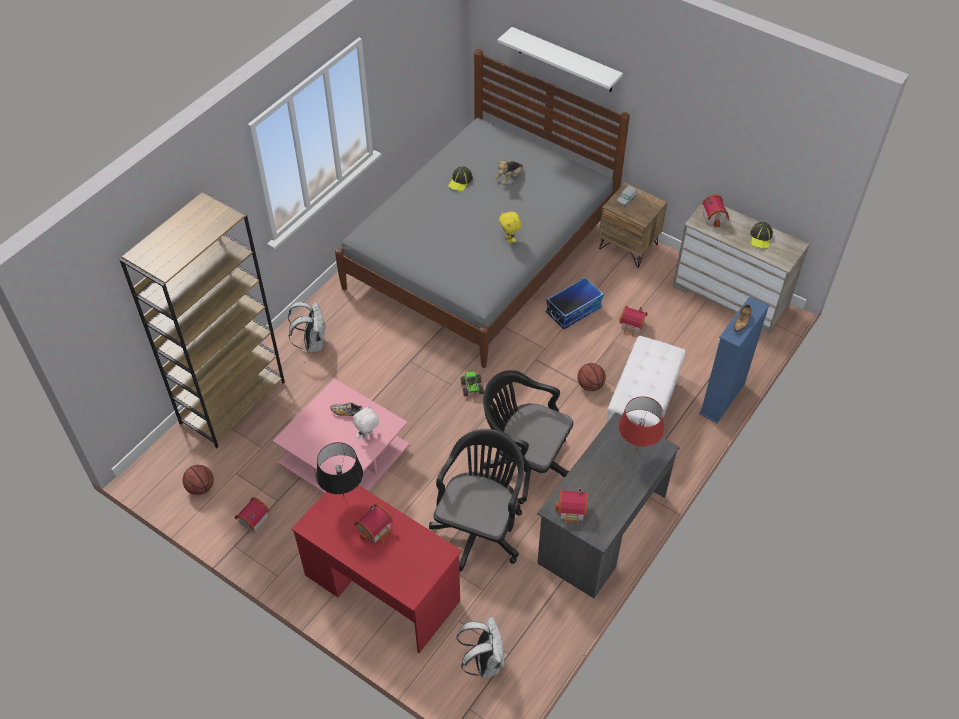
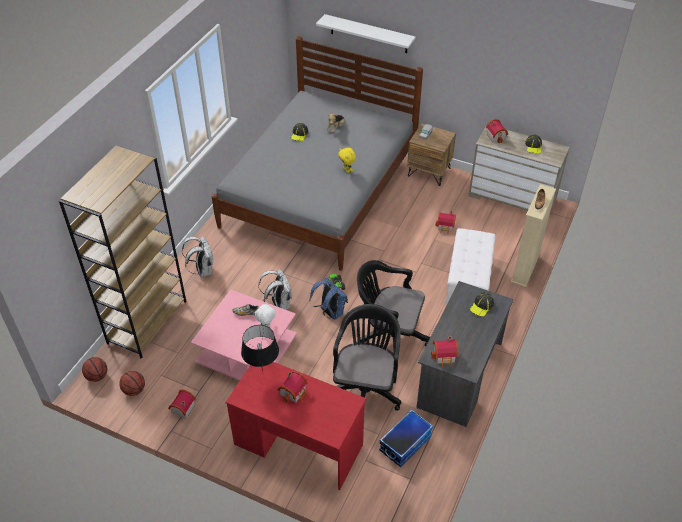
camera: 10 degrees left, 5 degrees down
white backpack [457,617,504,678] -> white backpack moved to [258,269,292,310]
storage box [546,277,604,329] -> storage box moved to [379,409,433,467]
basketball [577,363,606,391] -> basketball moved to [82,357,107,382]
red table lamp [618,396,664,451] -> cap [470,292,494,317]
blue bookcase [699,296,769,423] -> beige bookcase [511,184,556,287]
none -> blue backpack [310,278,348,320]

